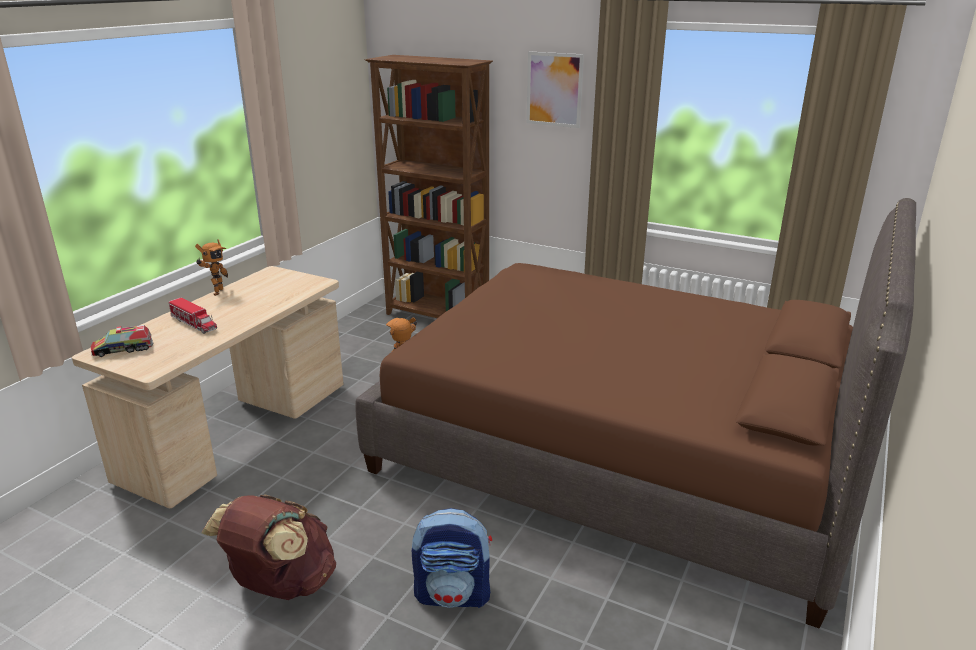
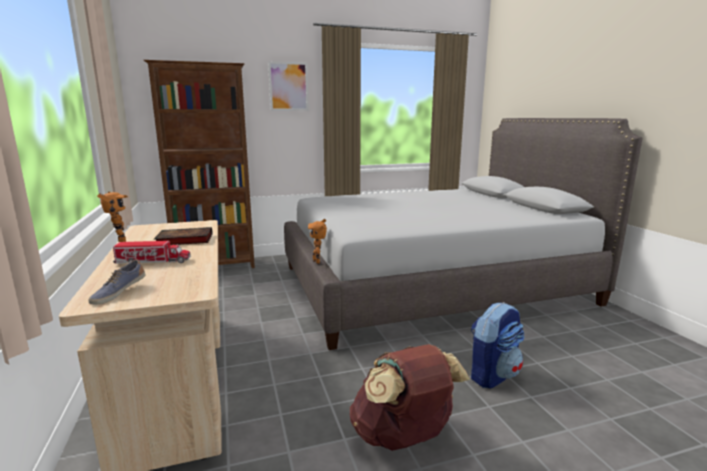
camera: 45 degrees left, 10 degrees down
toy truck [90,325,154,357] -> shoe [89,260,146,305]
brown bed [355,198,916,629] -> grey bed [284,118,642,350]
none -> book [154,227,213,245]

